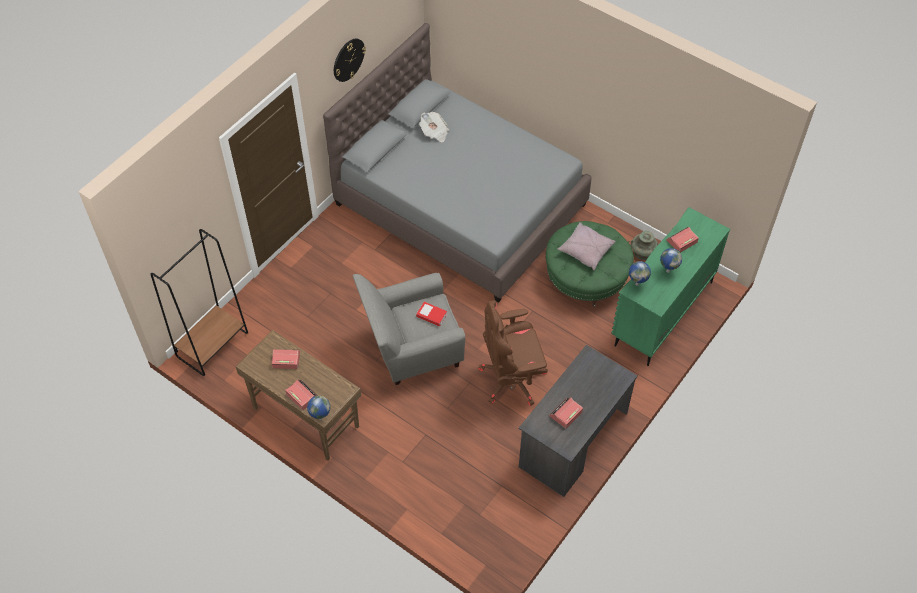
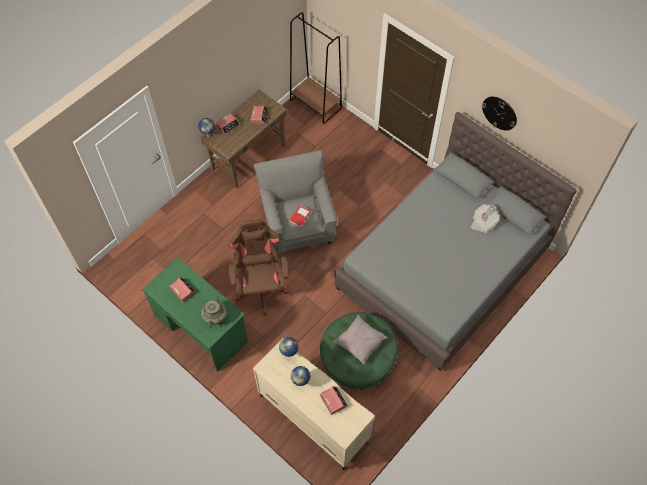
camera: 95 degrees right, 5 degrees up
grey desk [519,345,638,497] -> green desk [142,257,248,372]
green dresser [611,207,730,366] -> beige dresser [253,338,375,470]
turquoise vase [628,231,658,260] -> turquoise vase moved to [201,296,227,327]

